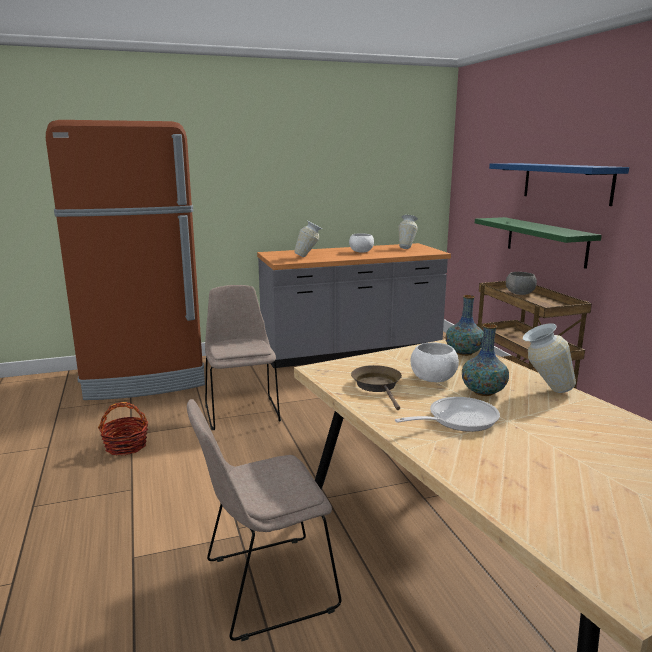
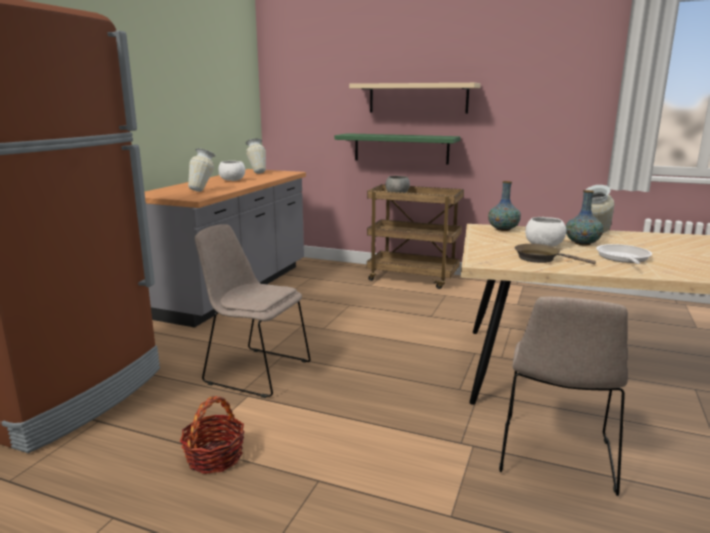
camera: 50 degrees left, 0 degrees up
blue shelf [489,163,629,206] -> beige shelf [349,83,481,114]

